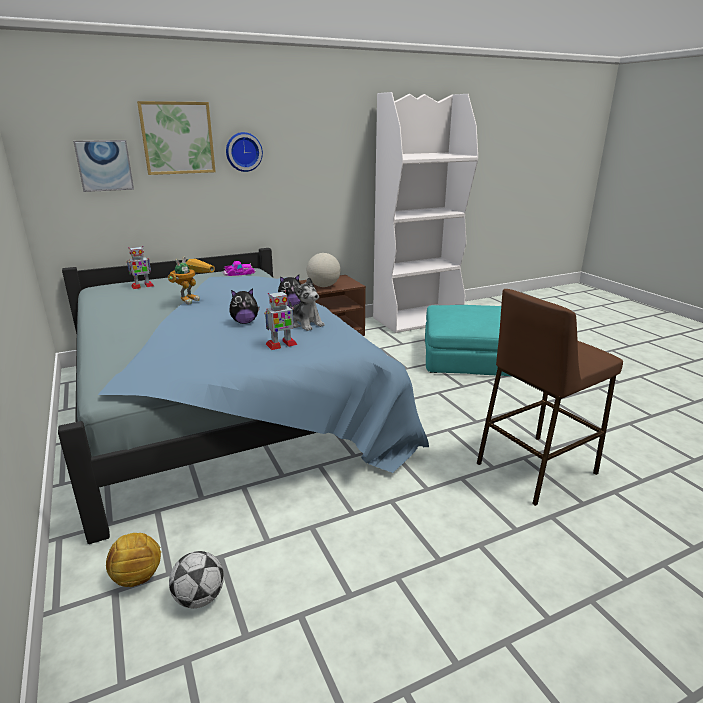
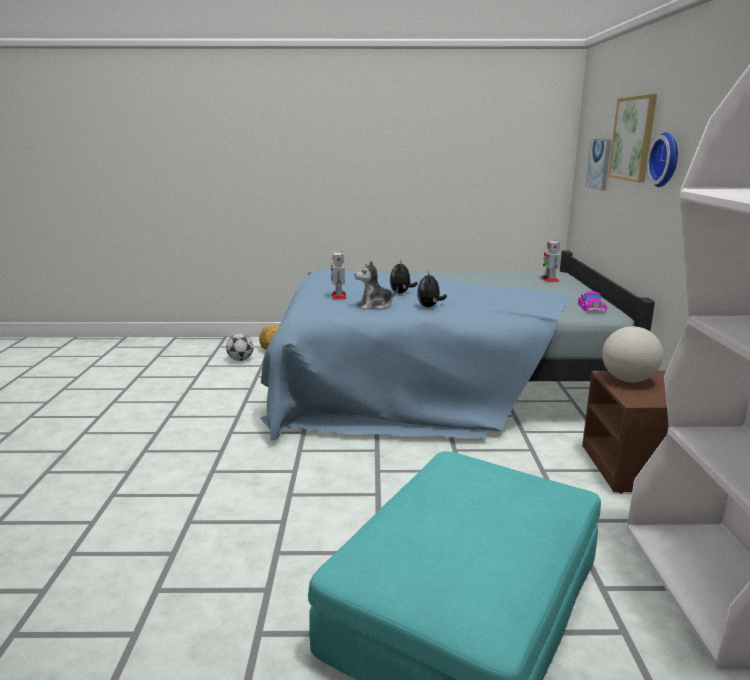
camera: 115 degrees right, 5 degrees down
toy robot [168,257,215,305] -> none
brown stool [477,289,623,506] -> none

